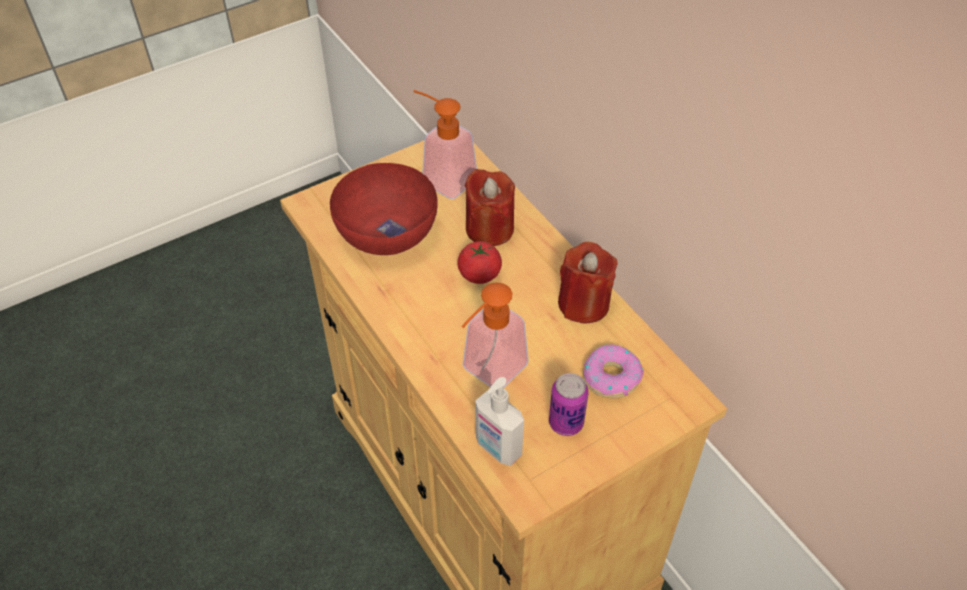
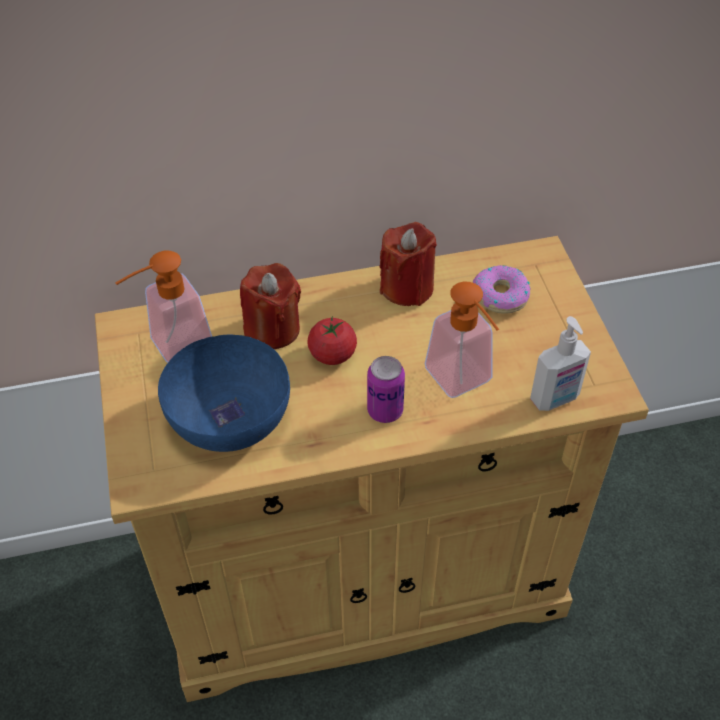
camera: 70 degrees left, 0 degrees up
red bowl [330,163,438,255] -> blue bowl [158,335,290,452]
can [549,373,588,436] -> can moved to [367,356,405,423]

